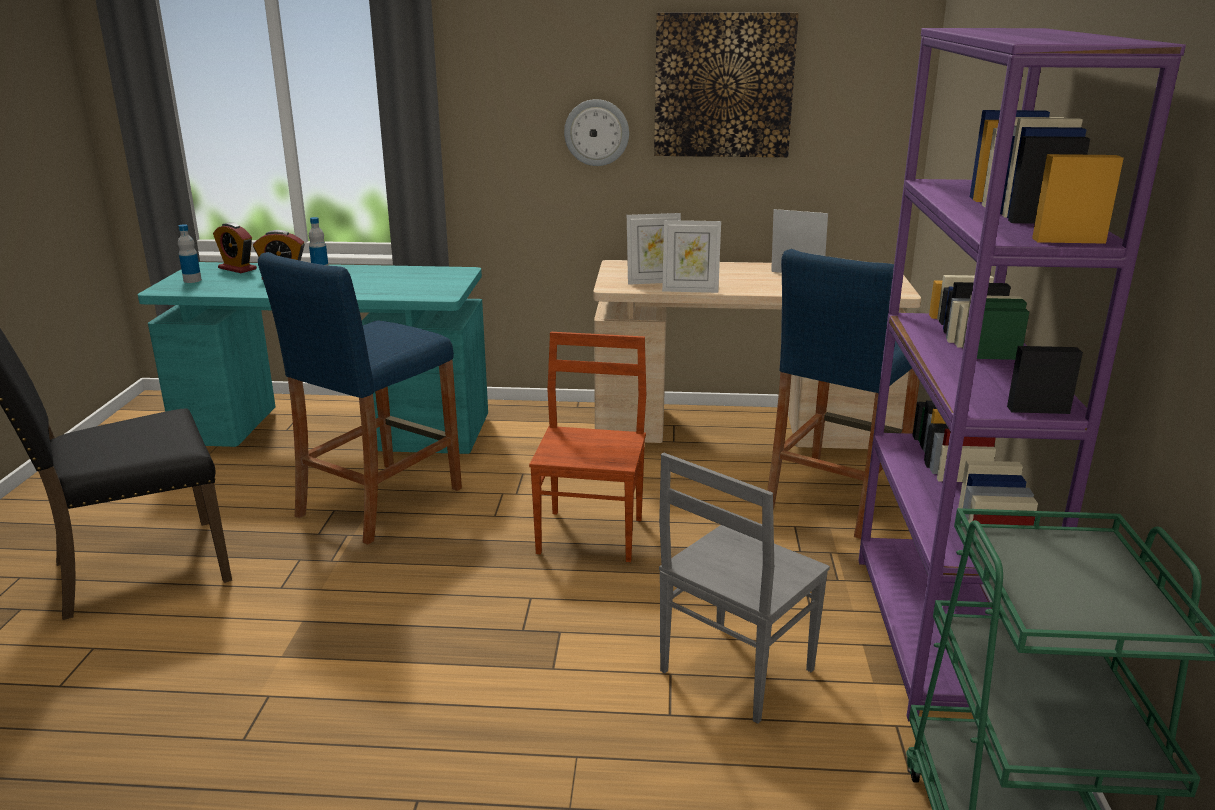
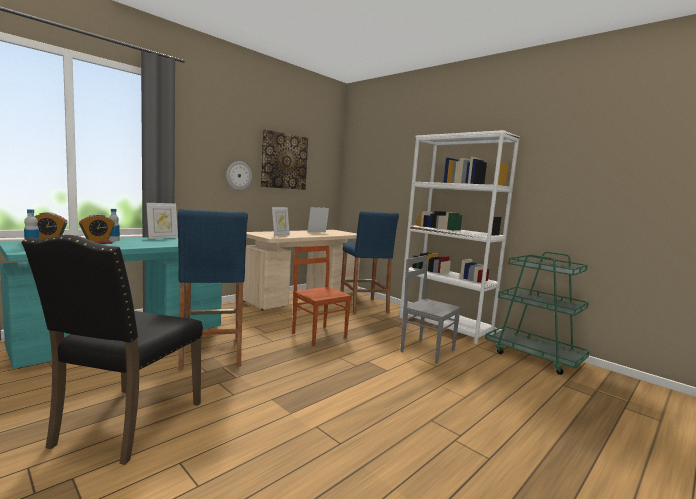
camera: 50 degrees left, 15 degrees down
grey chair [659,453,830,724] -> grey chair turned 135 degrees clockwise [400,255,461,364]
picture frame [662,220,721,293] -> picture frame moved to [147,203,178,239]
purple bookcase [858,28,1186,722] -> white bookcase [399,130,520,344]

